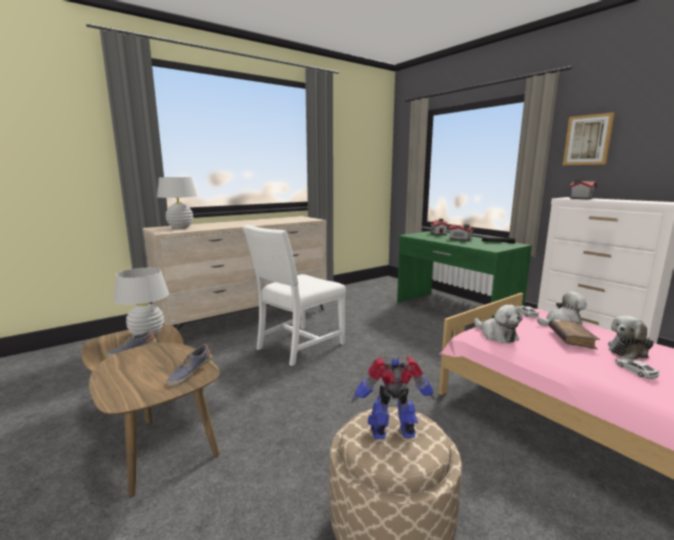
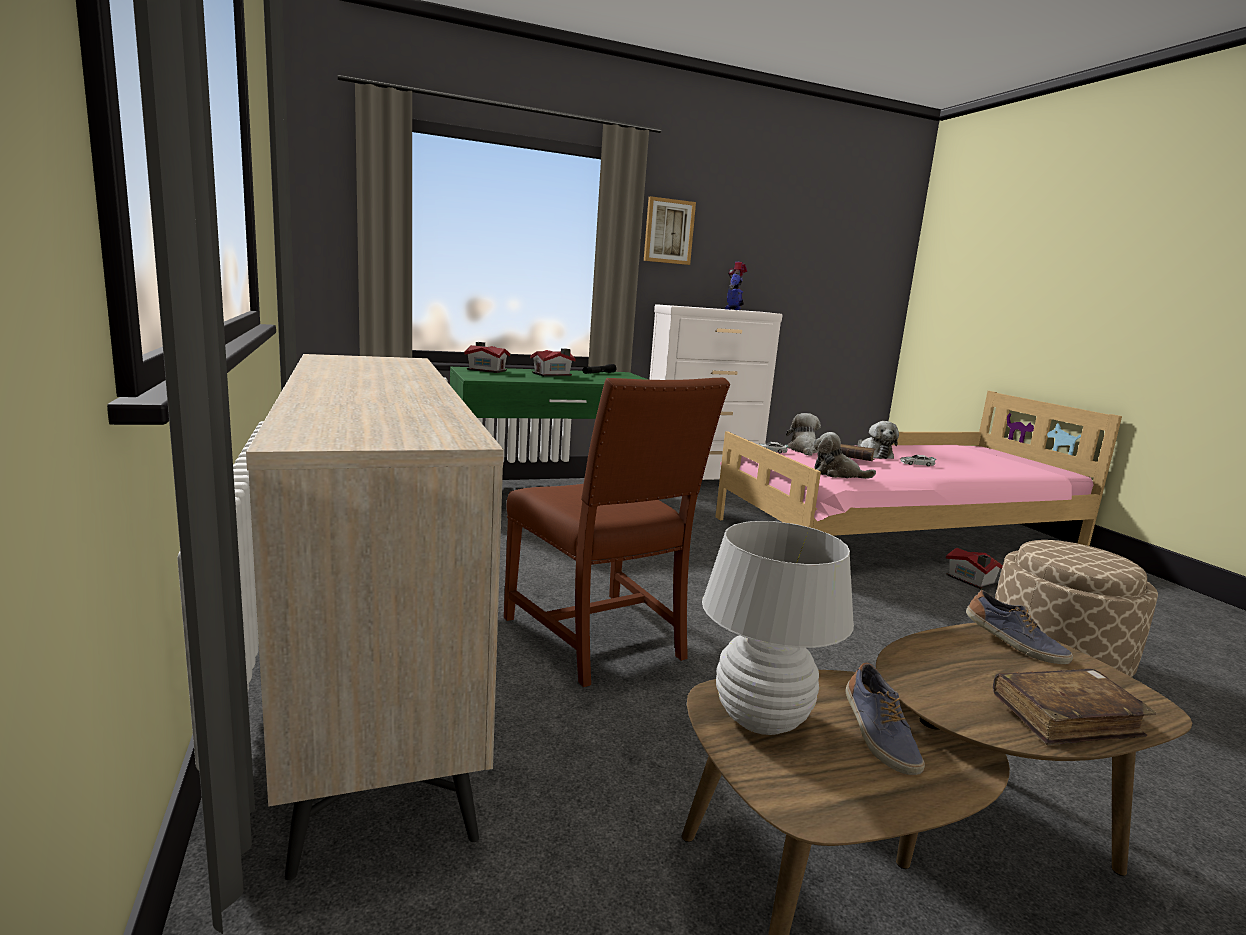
camera: 75 degrees left, 0 degrees up
white table lamp [157,177,197,229] -> none
white chair [243,225,346,366] -> brown chair [504,377,730,687]
toy robot [352,356,435,439] -> toy robot moved to [725,261,747,310]
plush toy [474,305,523,343] -> plush toy turned 150 degrees counterclockwise [813,432,876,479]
toy house [569,179,597,199] -> toy house moved to [945,547,1003,589]
none -> brown book [993,669,1156,746]

